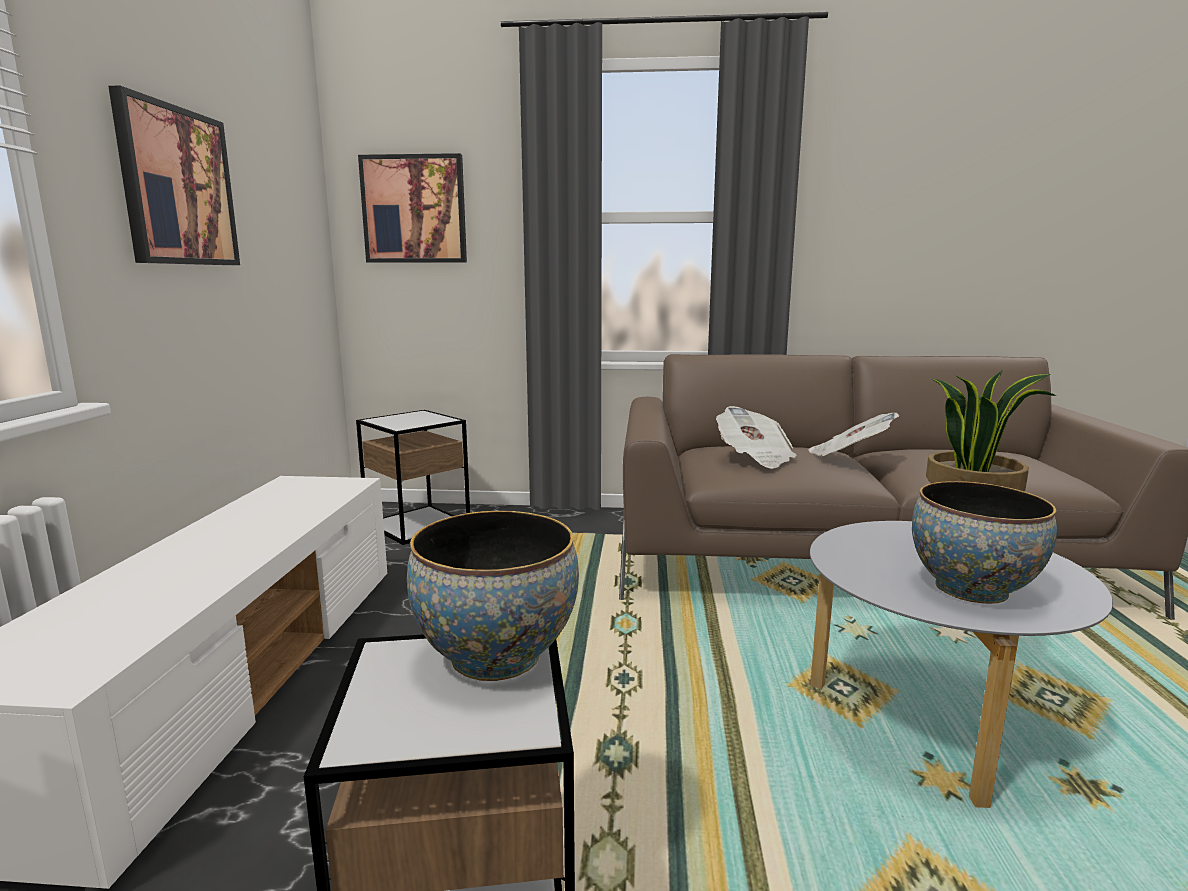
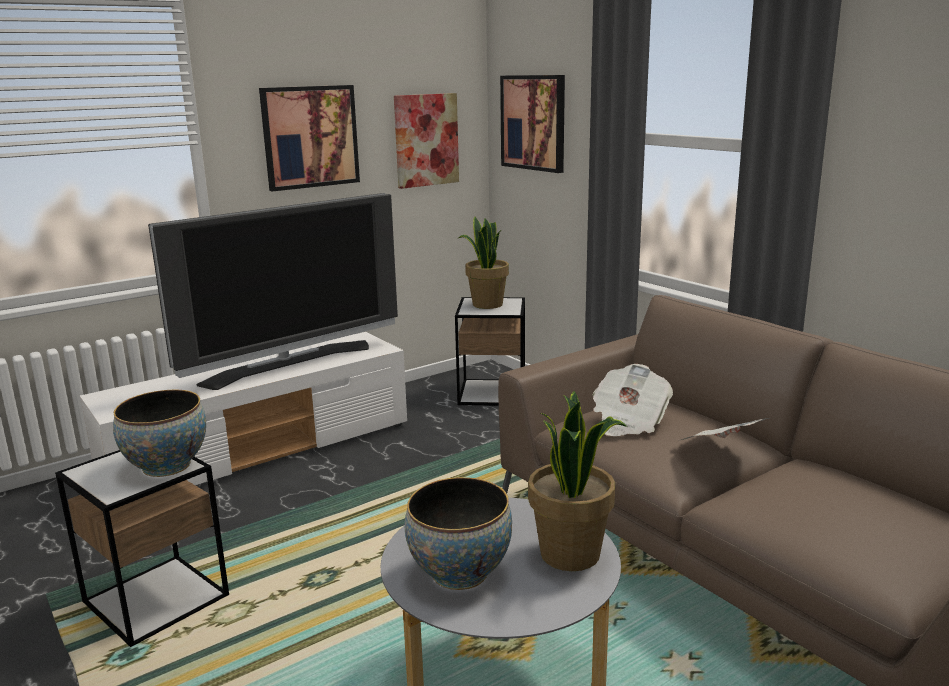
camera: 50 degrees right, 5 degrees up
none -> television [148,193,398,390]
none -> picture [394,93,459,189]
none -> potted plant [459,217,509,309]

